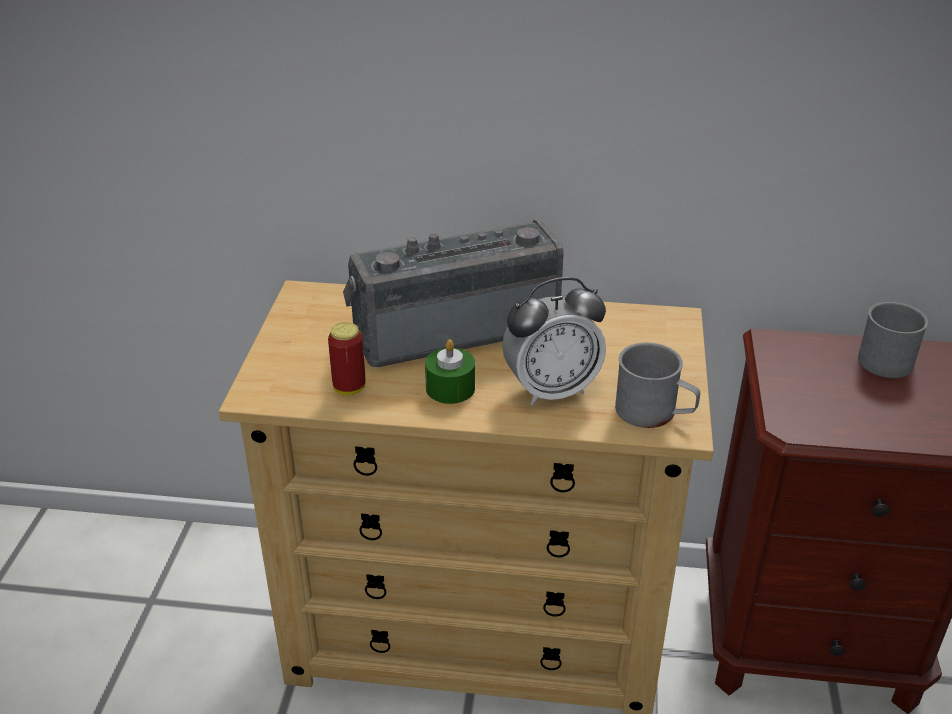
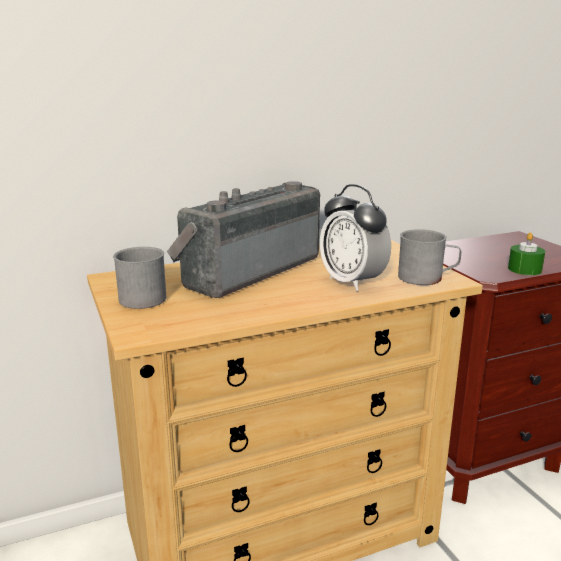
camera: 30 degrees left, 15 degrees down
can [328,322,366,395] -> none
green candle [425,339,475,404] -> green candle moved to [508,233,545,275]
alarm clock [502,277,606,405] -> alarm clock turned 105 degrees clockwise [320,184,391,291]
grey mug [858,302,928,378] -> grey mug moved to [113,247,166,309]

